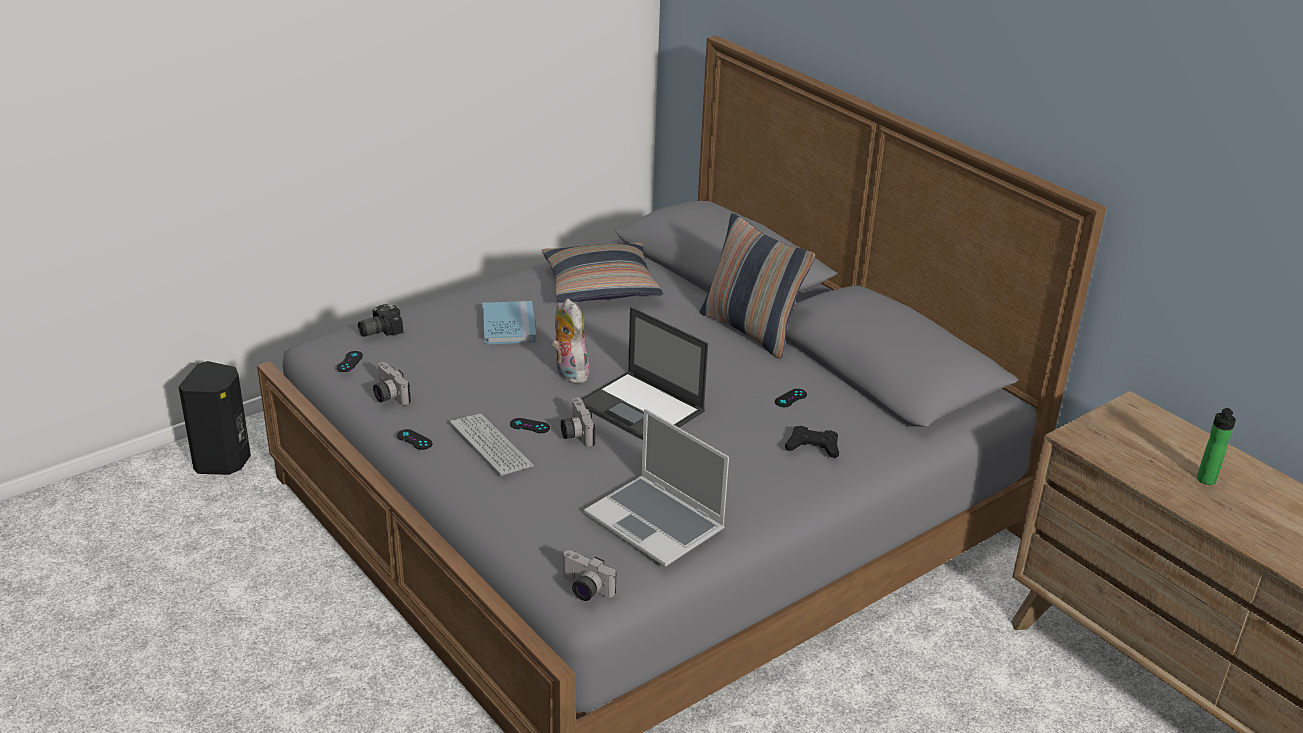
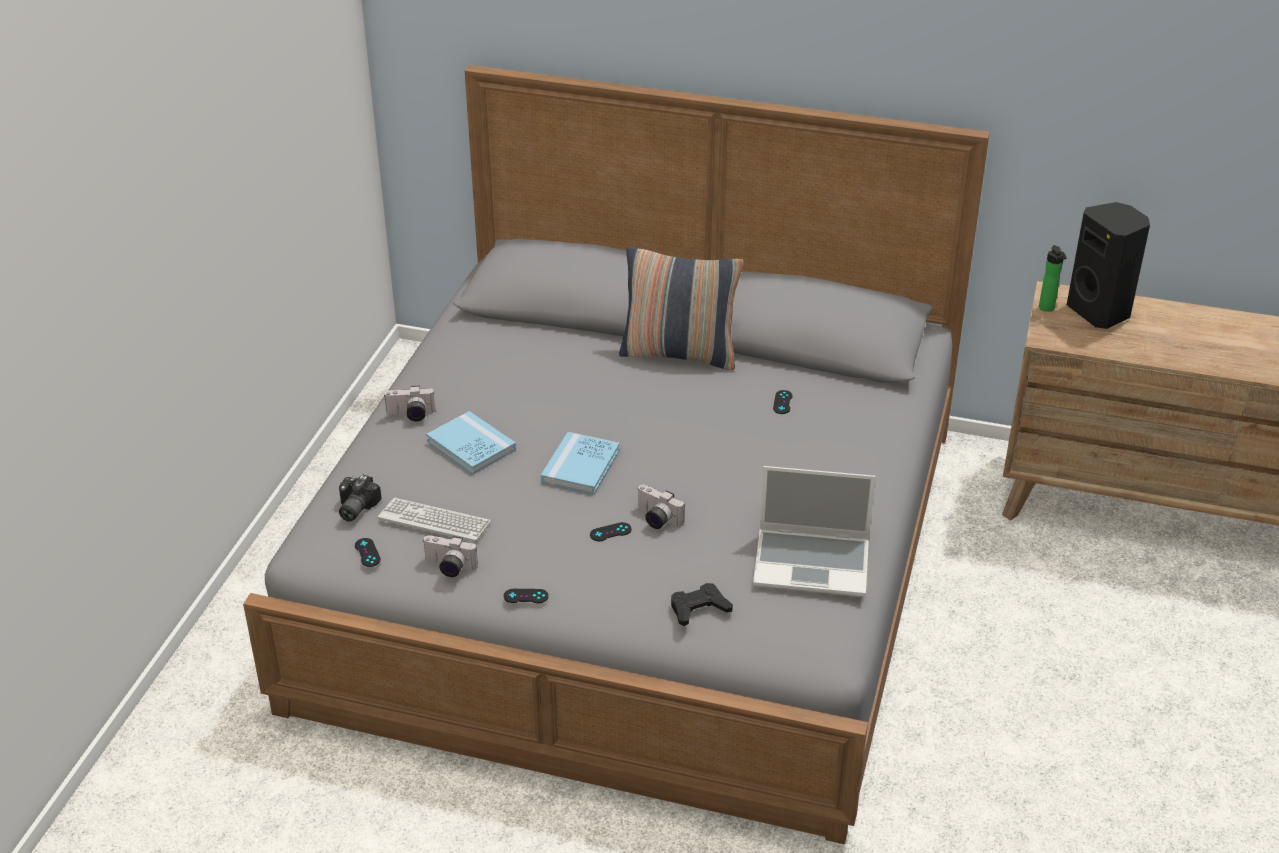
camera: 35 degrees left, 5 degrees up
black speaker [178,361,251,475] -> black speaker moved to [1067,202,1150,329]
keyboard [450,414,534,476] -> keyboard moved to [378,498,491,542]
pillow [542,242,663,302] -> none
plush toy [552,299,590,383] -> blue book [541,432,620,495]
camera [562,550,616,601] -> camera moved to [383,386,435,421]
laptop [581,307,708,440] -> none
black game controller [785,426,839,458] -> black game controller moved to [671,583,733,626]
bottle [1197,408,1236,485] -> bottle moved to [1039,245,1067,312]

